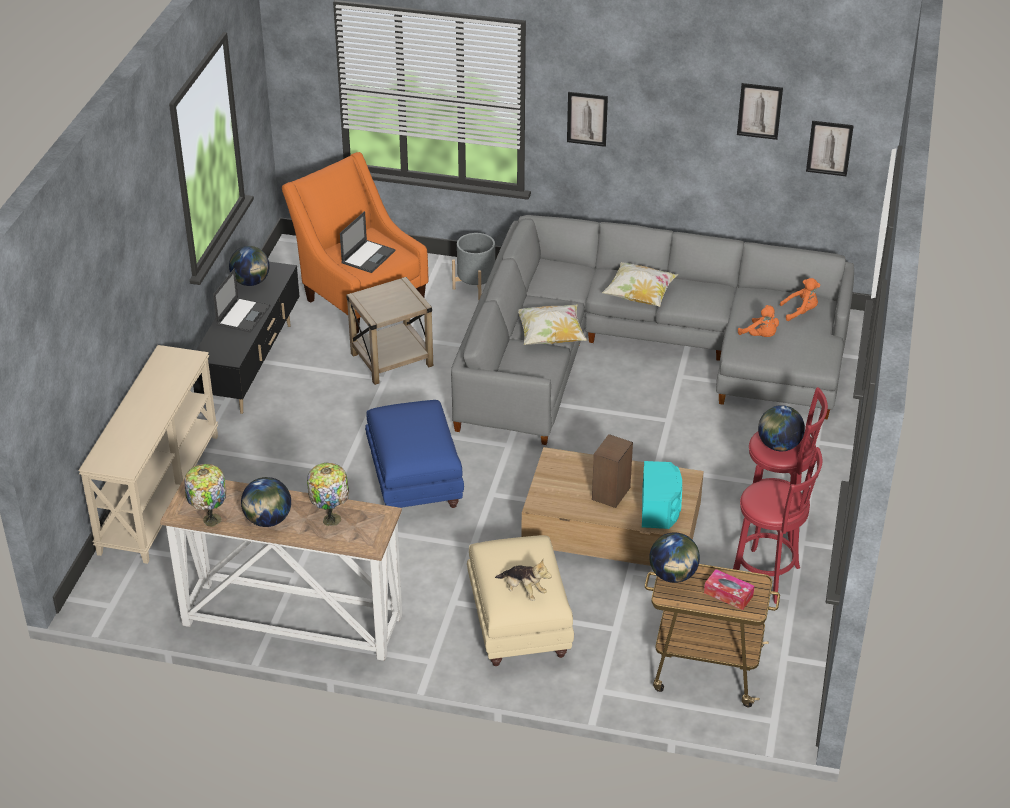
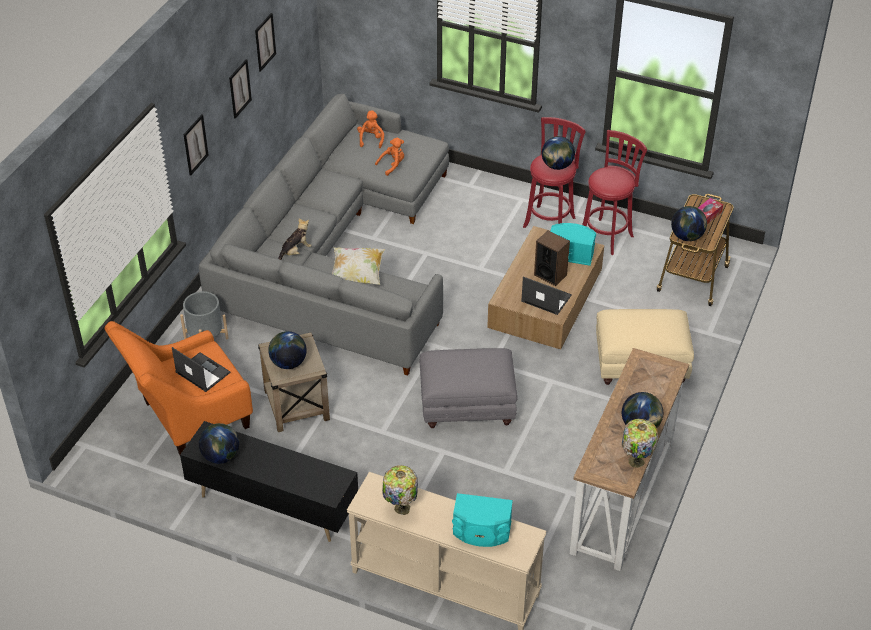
camera: 80 degrees left, 5 degrees up
laptop [213,268,271,333] -> laptop moved to [521,277,572,315]
table lamp [307,463,349,526] -> table lamp moved to [382,465,418,515]
blue ottoman [365,400,464,508] -> grey ottoman [419,348,517,428]
plush toy [495,558,552,601] -> plush toy moved to [278,218,312,260]
pillow [602,262,678,307] -> none
picture [806,121,854,177] -> picture moved to [229,59,252,119]
none -> globe [268,331,307,369]
none -> turquoise speaker [452,493,513,547]

